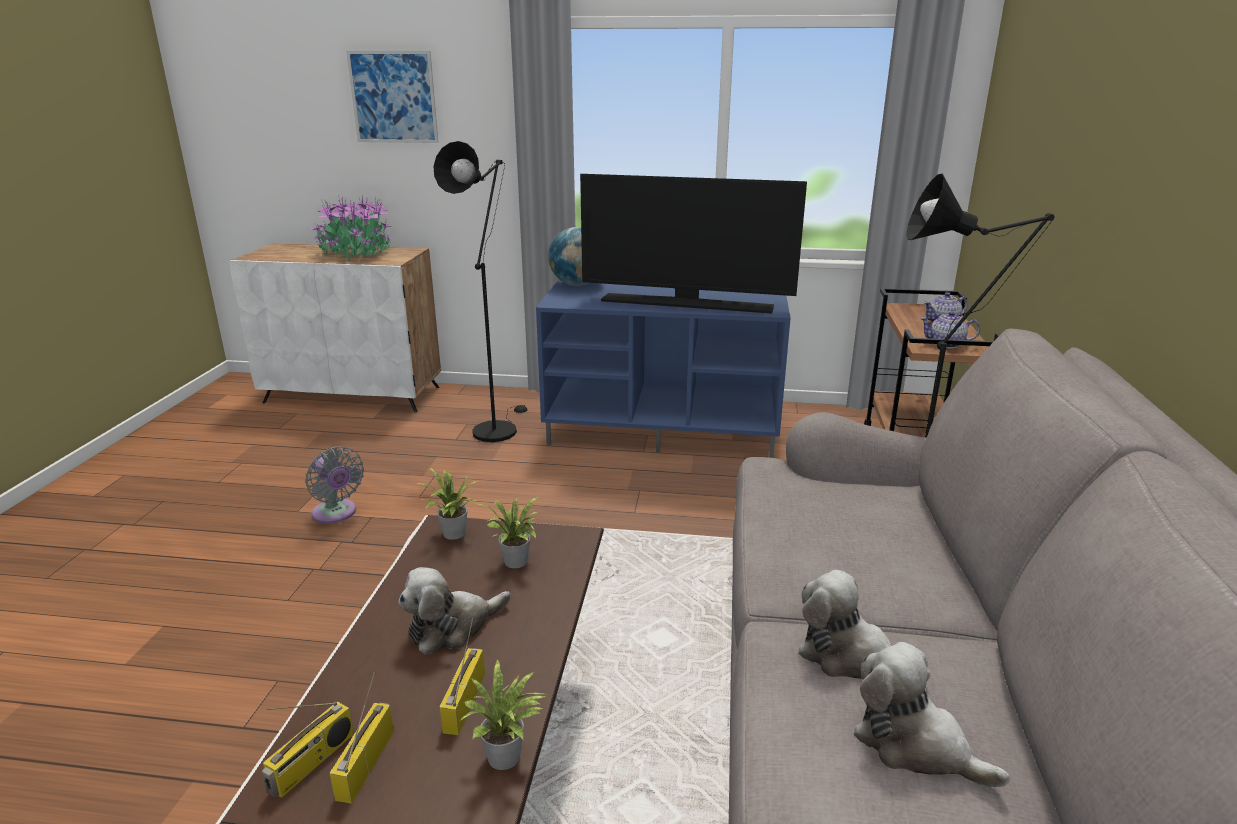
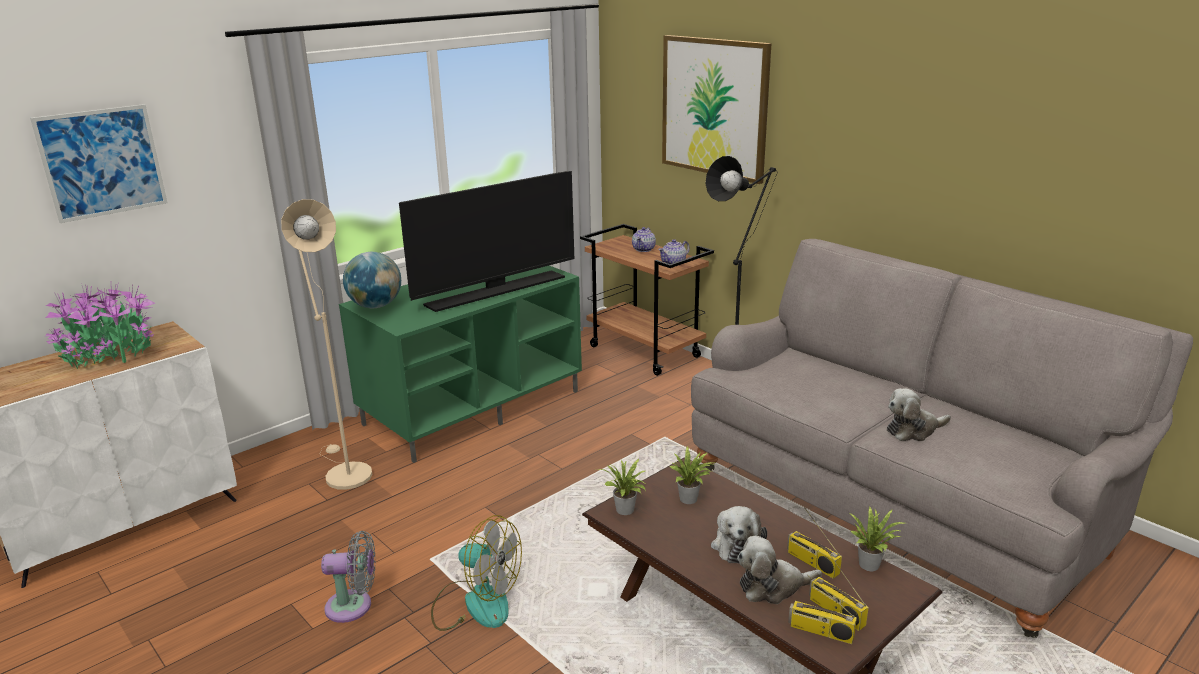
camera: 50 degrees left, 0 degrees up
radio [262,702,354,798] -> radio turned 135 degrees clockwise [788,574,857,644]
black floor lamp [434,141,527,442] -> beige floor lamp [281,199,373,490]
blue tv stand [536,280,791,458] -> green tv stand [339,266,582,463]
plush toy [854,642,1010,787] -> plush toy moved to [737,536,822,604]
none -> fan [431,515,522,631]
none -> picture [662,35,772,184]

